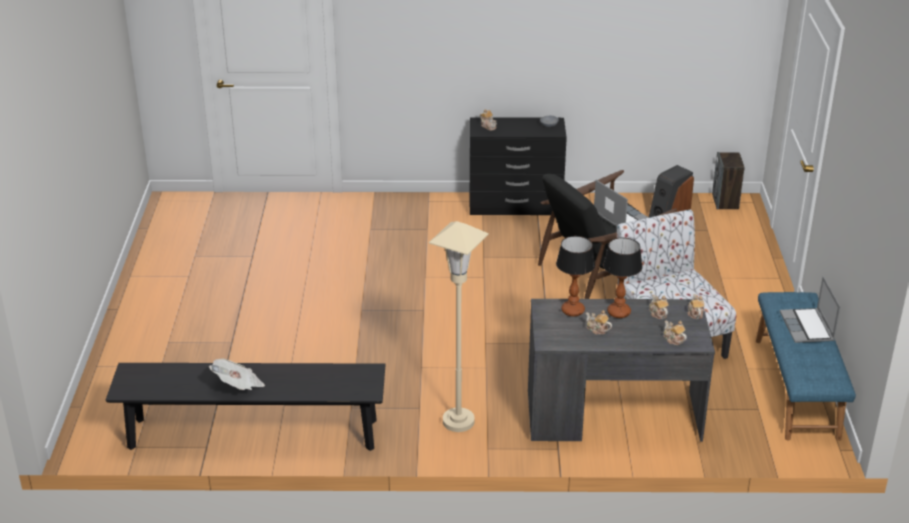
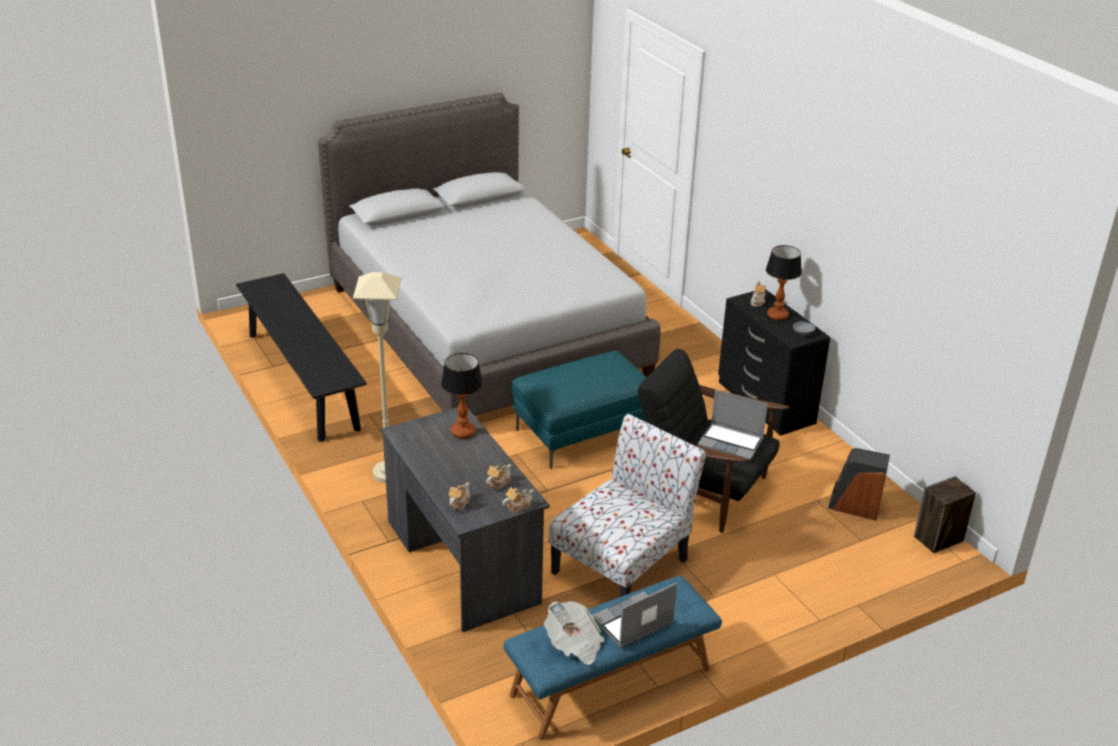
camera: 60 degrees right, 0 degrees up
newspaper [209,358,265,390] -> newspaper moved to [544,601,605,665]
teapot [586,310,612,335] -> none
laptop [594,180,649,227] -> laptop turned 90 degrees clockwise [698,389,768,461]
table lamp [603,237,642,318] -> table lamp moved to [766,245,802,320]
none -> grey bed [318,93,661,416]
none -> turquoise ottoman [511,350,647,469]

